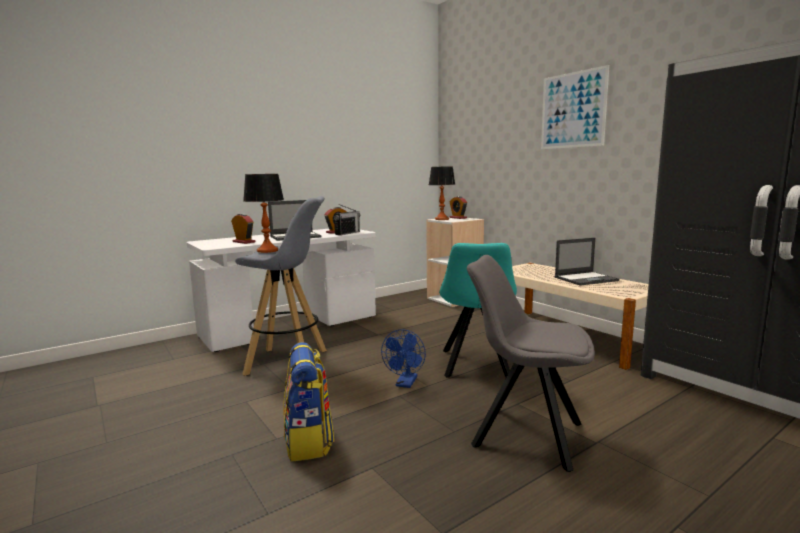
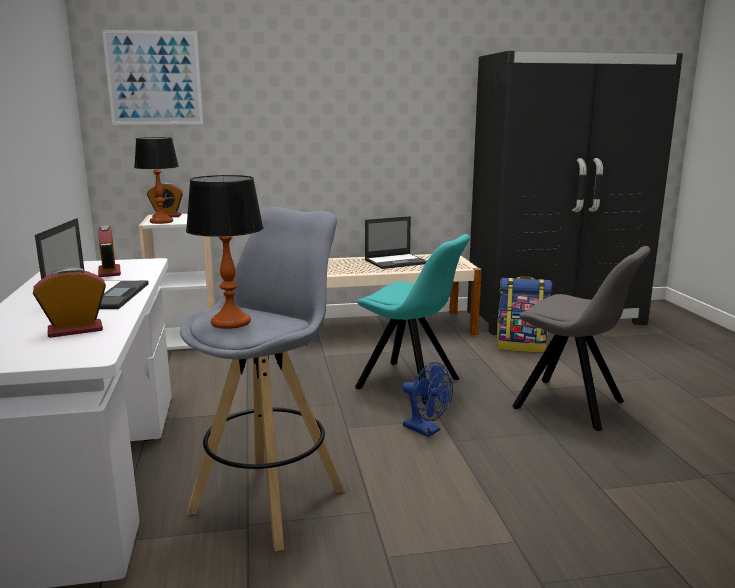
camera: 65 degrees left, 5 degrees up
backpack [283,342,334,462] -> backpack moved to [497,276,552,353]
radio [334,204,360,235] -> none
grey chair [467,255,595,472] -> grey chair turned 105 degrees counterclockwise [512,246,650,431]
picture [541,65,609,149] -> picture moved to [102,30,203,125]
laptop [555,238,619,286] -> laptop turned 60 degrees clockwise [365,216,427,269]

